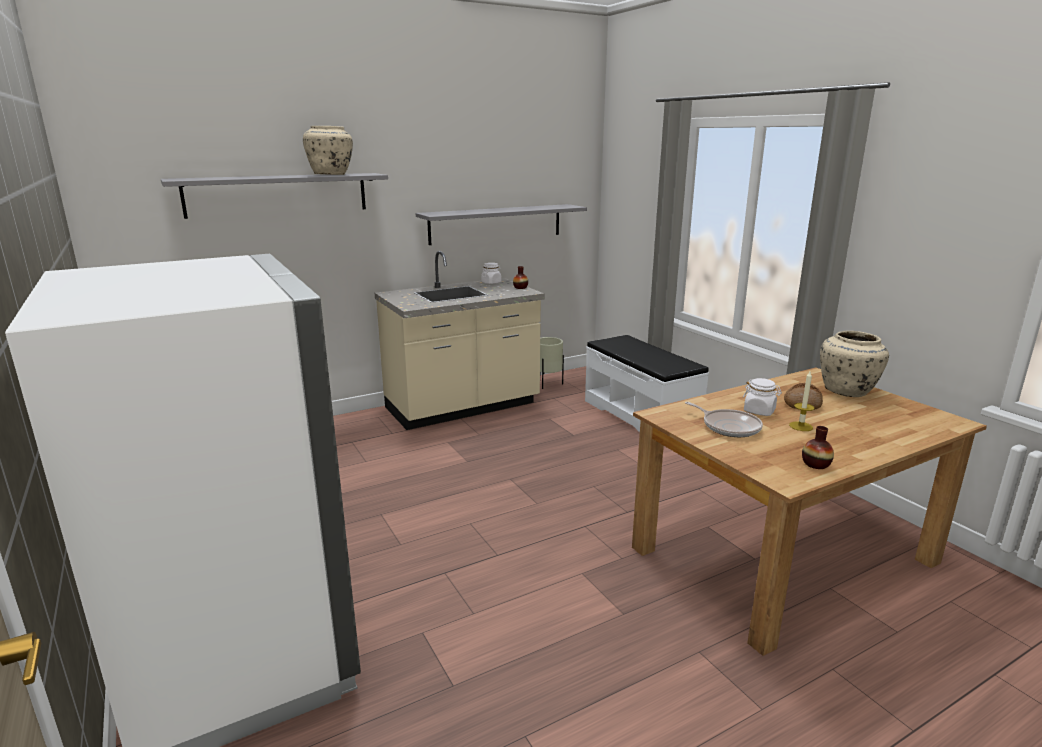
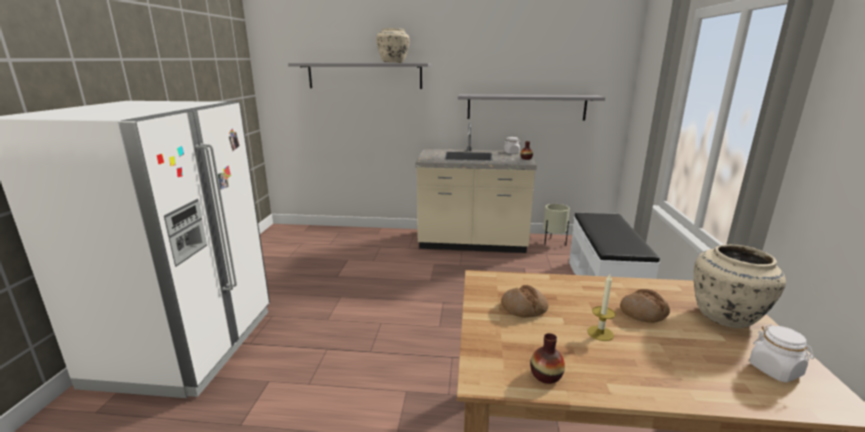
camera: 35 degrees right, 0 degrees up
frying pan [685,402,763,437] -> bread [501,285,548,318]
white jar [743,378,782,416] -> white jar moved to [749,324,814,382]

